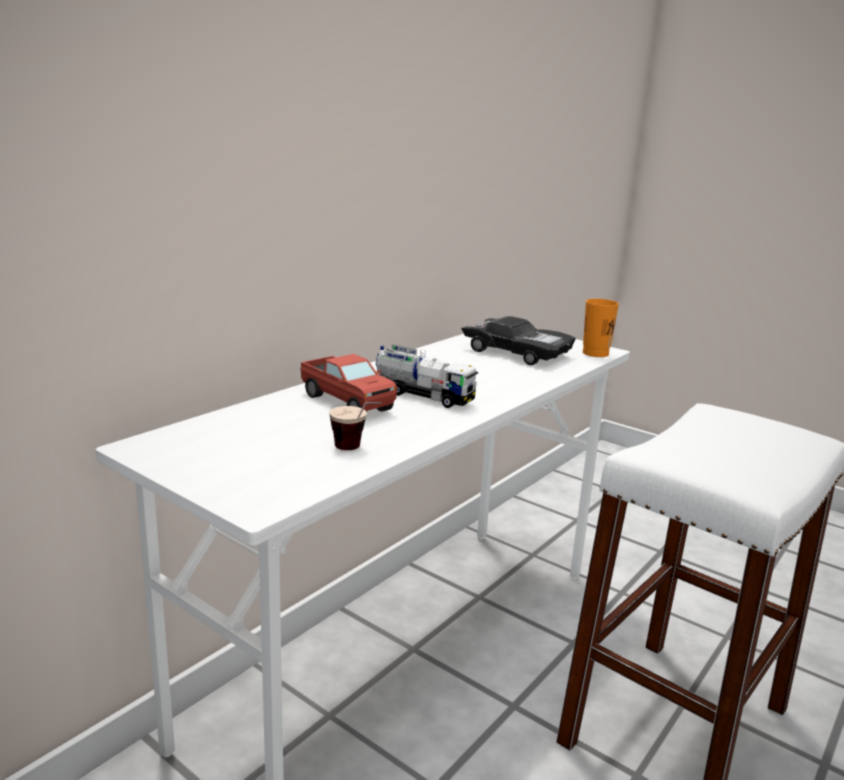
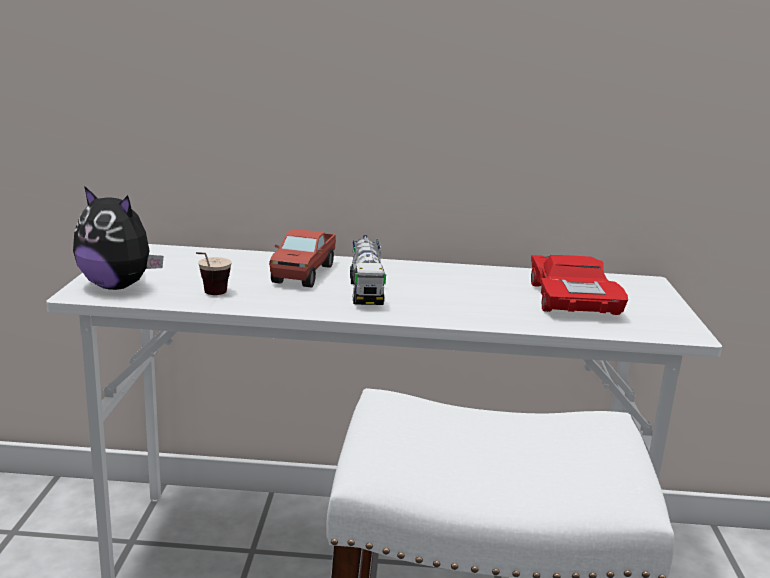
camera: 55 degrees right, 0 degrees up
black toy car [461,316,576,365] -> red toy car [531,255,628,315]
orange cup [583,299,619,357] -> none
none -> plush toy [73,186,163,290]

